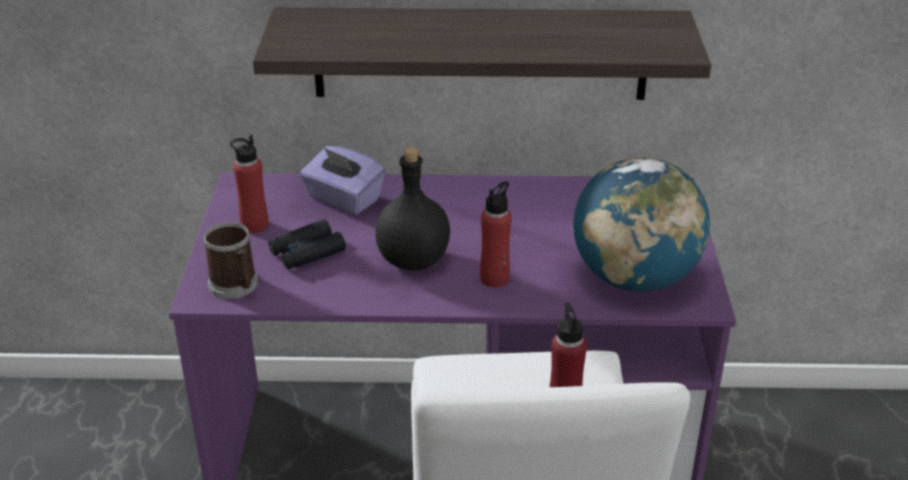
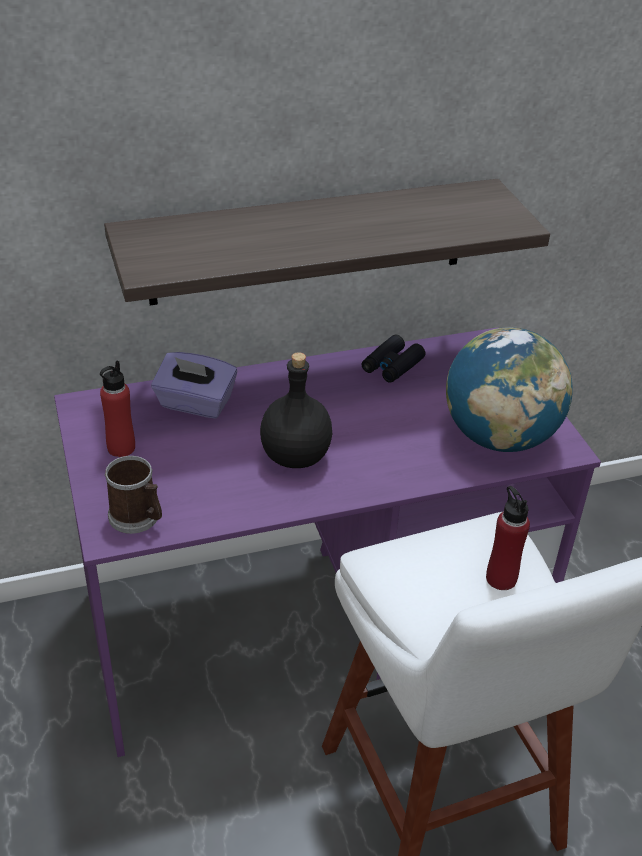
camera: 20 degrees left, 5 degrees up
black binoculars [269,219,346,270] -> black binoculars moved to [362,335,425,383]
red bottle [480,181,512,287] -> none

